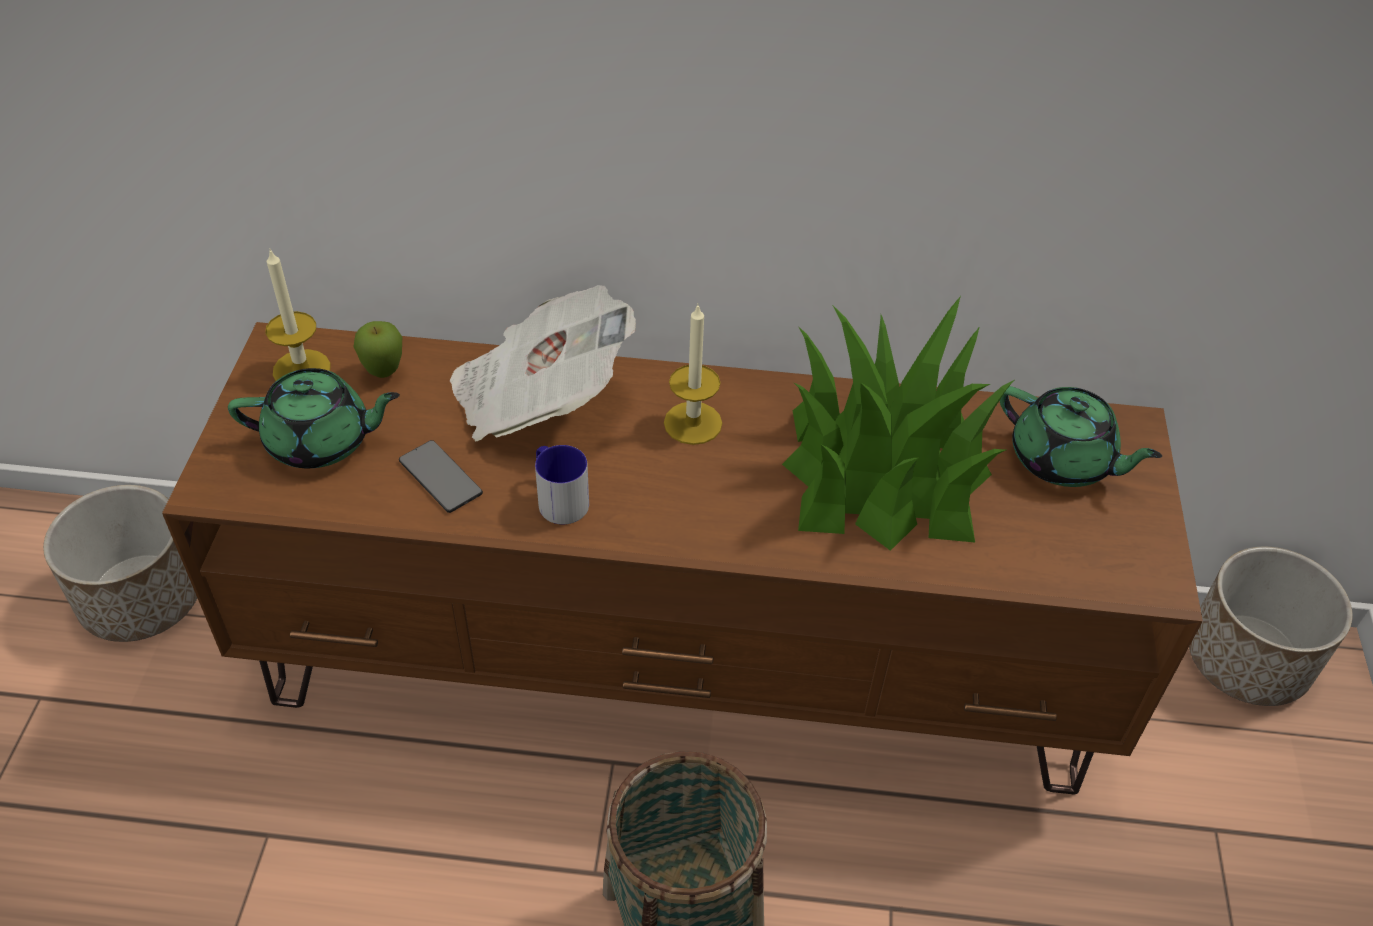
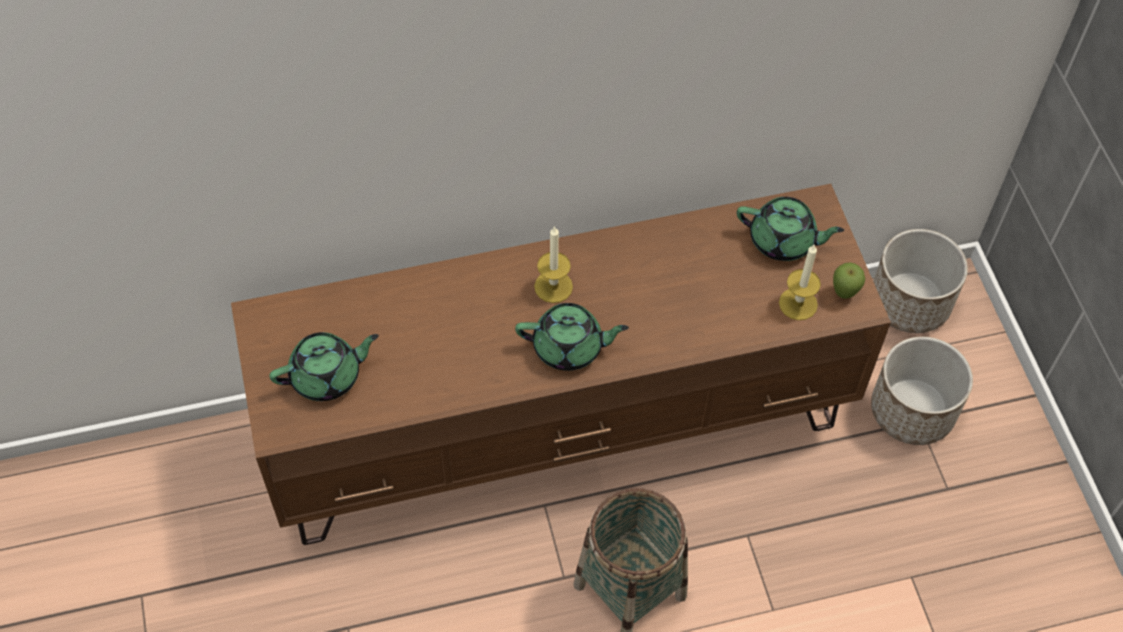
camera: 20 degrees left, 10 degrees up
planter [43,485,197,642] -> planter moved to [871,337,973,445]
candle [265,248,331,381] -> candle moved to [779,245,821,320]
apple [353,321,402,378] -> apple moved to [833,262,865,299]
phone [399,440,483,513] -> none
newspaper [450,285,636,441] -> none
mug [535,445,589,524] -> none
potted plant [782,296,1014,551] -> none
none -> green teapot [515,303,629,371]

